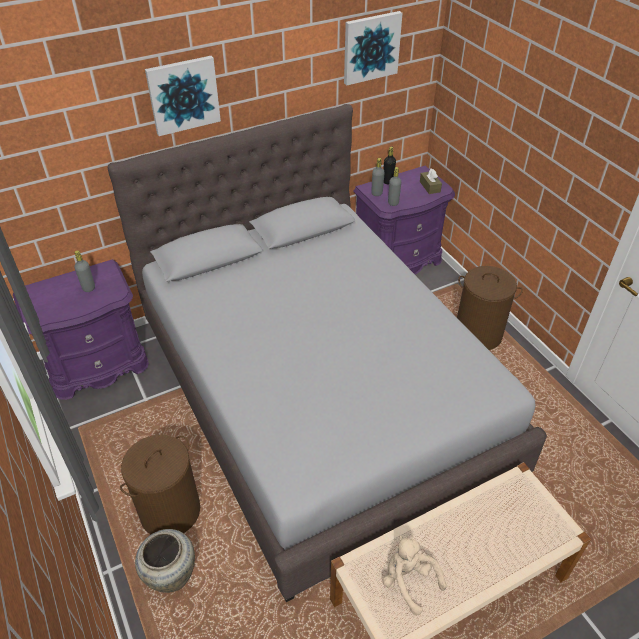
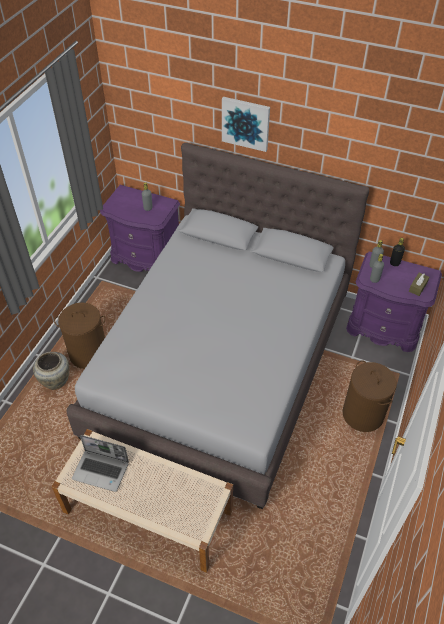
camera: 50 degrees right, 5 degrees up
picture [344,11,403,85] -> none
beige plush toy [383,536,447,615] -> laptop [72,435,129,492]

